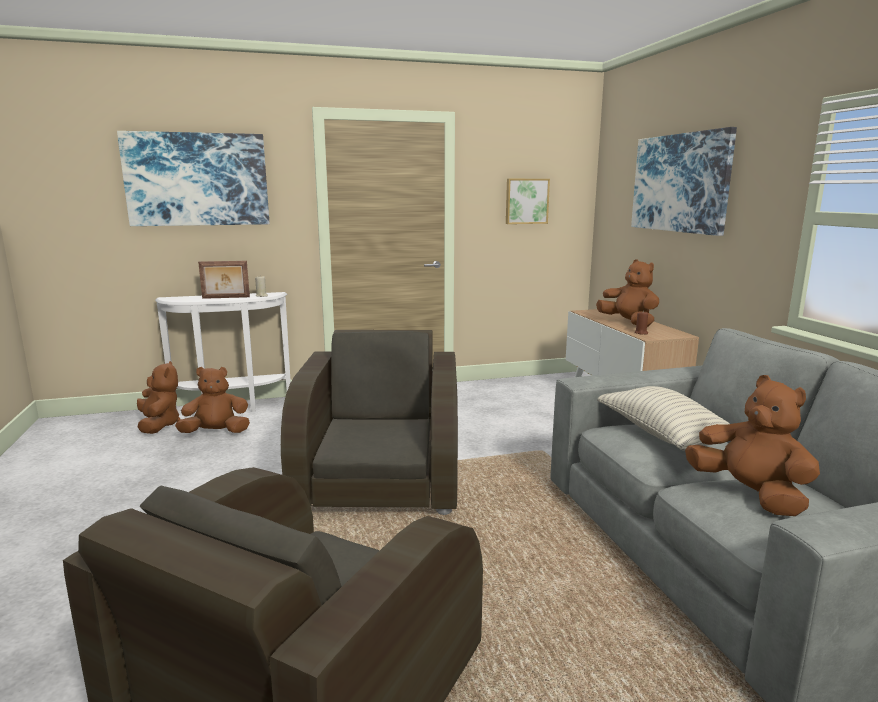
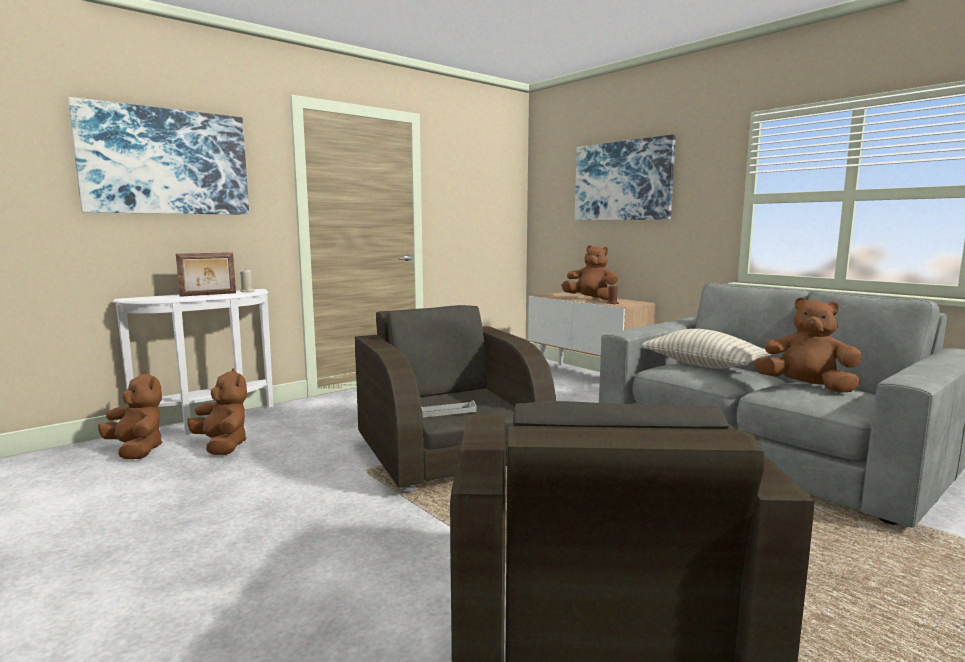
camera: 25 degrees left, 5 degrees down
brown plush toy [175,367,250,433] -> brown plush toy turned 90 degrees clockwise [188,368,247,455]
picture [506,179,550,224] -> none
none -> grey tray [421,400,477,418]

